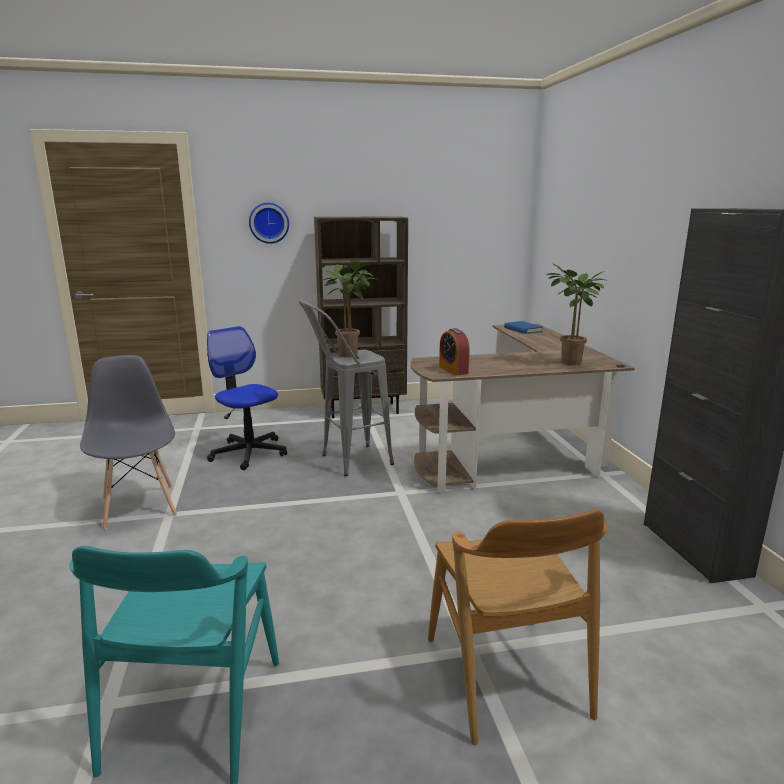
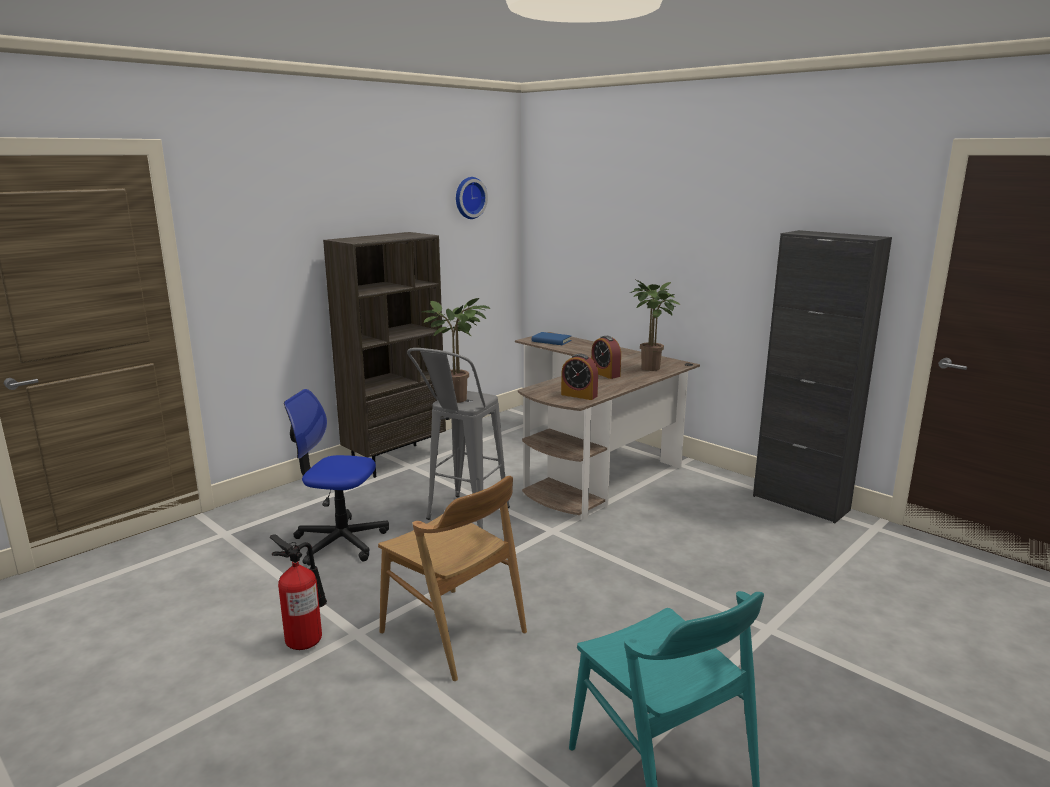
camera: 35 degrees left, 0 degrees up
grey chair [80,355,177,530] -> fire extinguisher [270,534,327,650]
wall clock [249,203,289,244] -> wall clock moved to [456,177,488,219]
brown chair [428,510,608,745] -> brown chair moved to [378,476,527,681]
none -> alarm clock [591,336,621,379]

